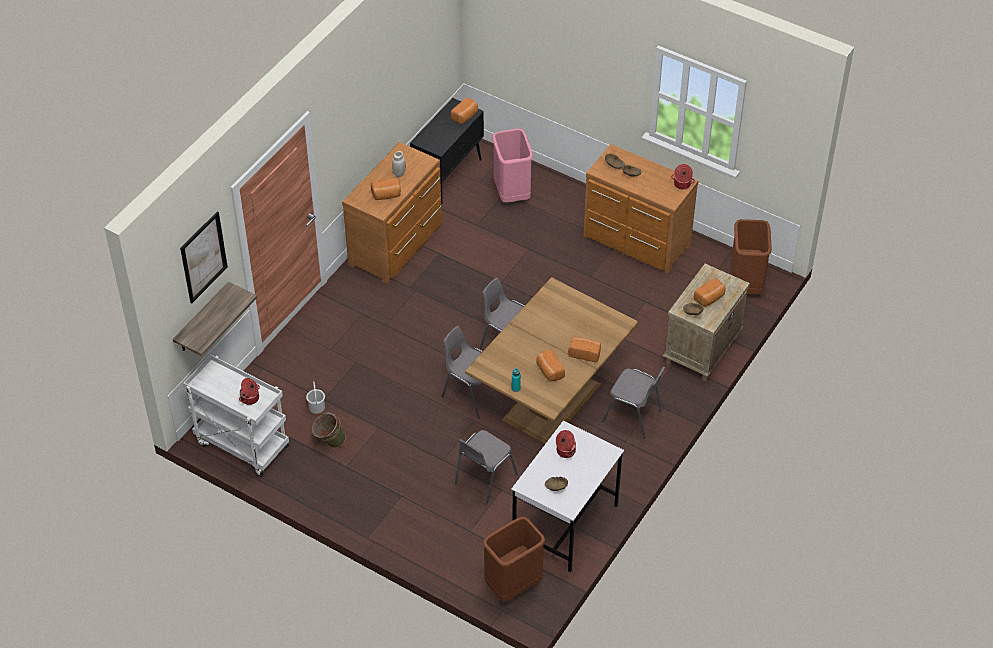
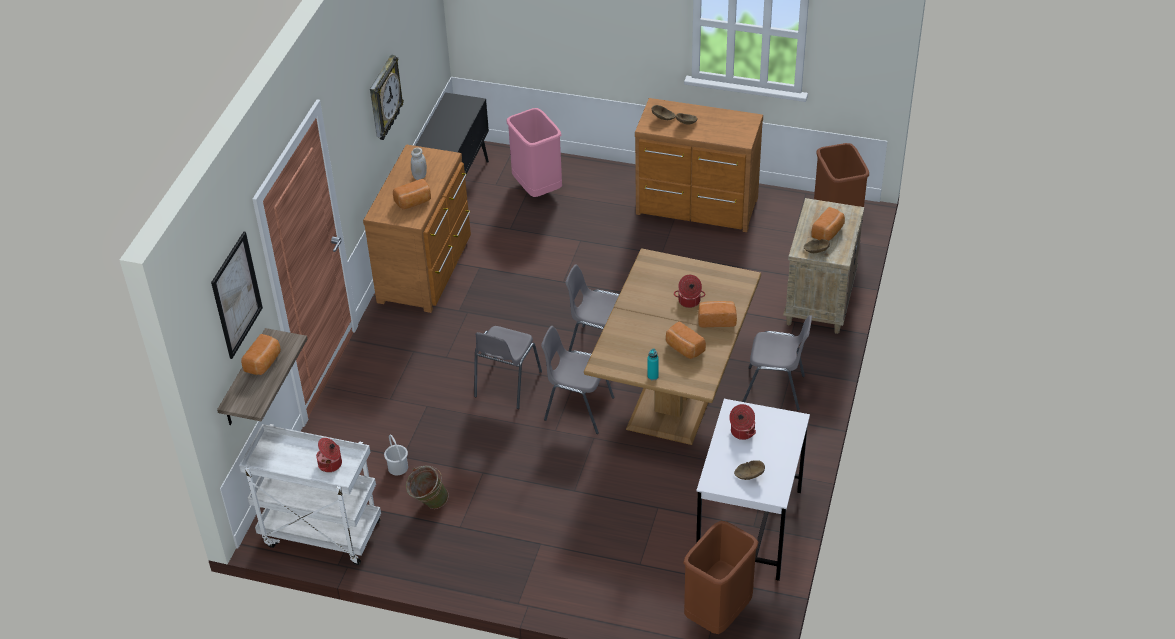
camera: 15 degrees left, 5 degrees down
bread [451,97,478,124] -> bread moved to [241,334,281,375]
grey chair [455,430,518,504] -> grey chair moved to [474,326,542,409]
cooking pot [671,164,695,189] -> cooking pot moved to [674,275,705,308]
none -> wall clock [370,55,404,140]

